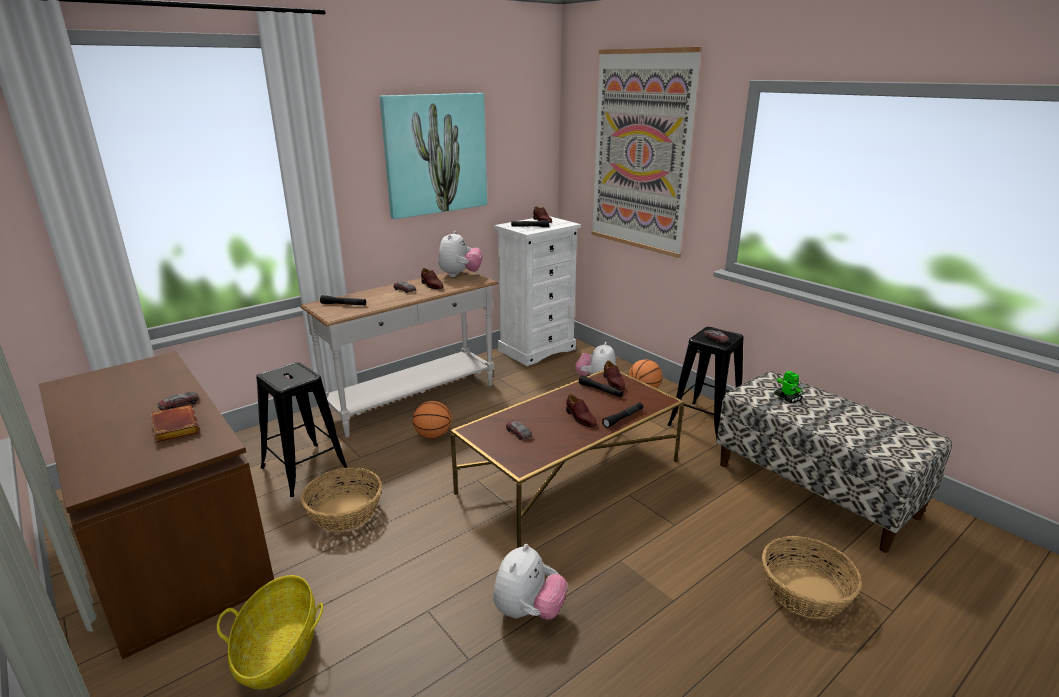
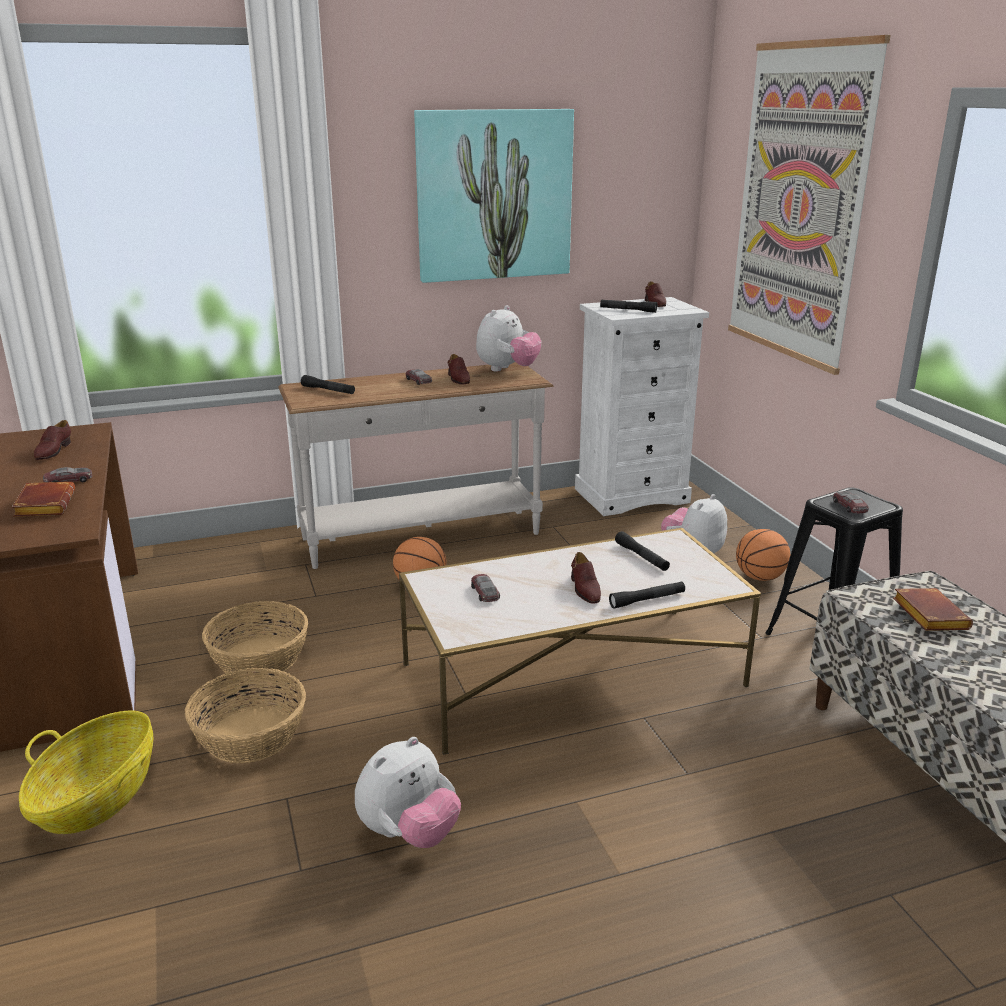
camera: 20 degrees right, 0 degrees up
black stool [256,362,348,497] -> none
brown coffee table [450,370,684,548] -> white coffee table [399,528,761,755]
brown shoe [603,360,625,390] -> brown shoe moved to [34,420,71,460]
basket [762,536,862,619] -> basket moved to [185,668,306,763]
toy robot [774,371,804,403] -> brown book [893,588,973,631]

